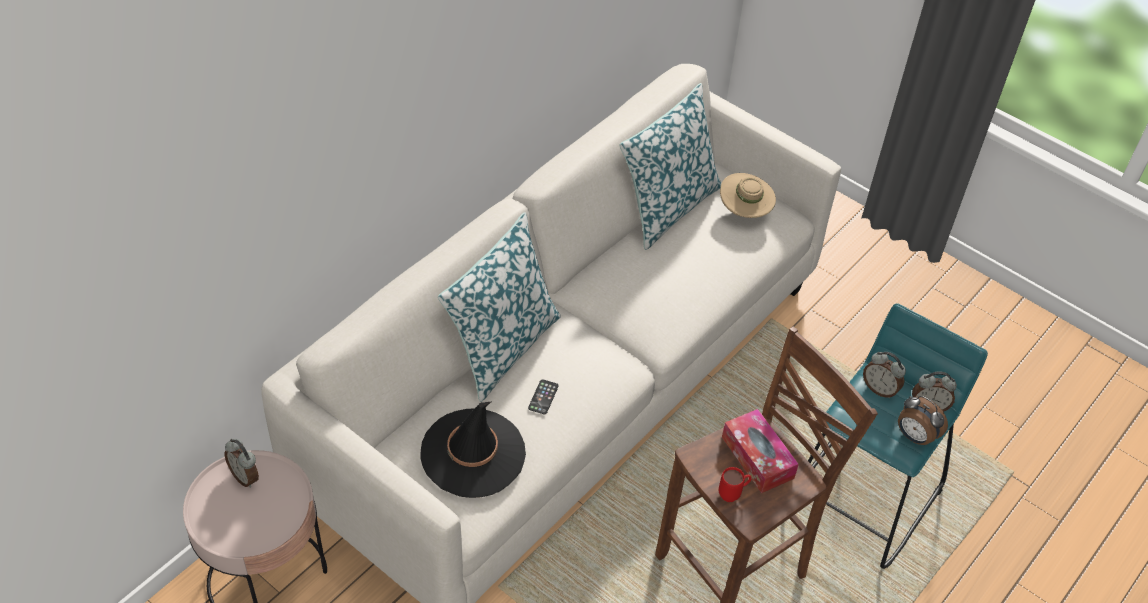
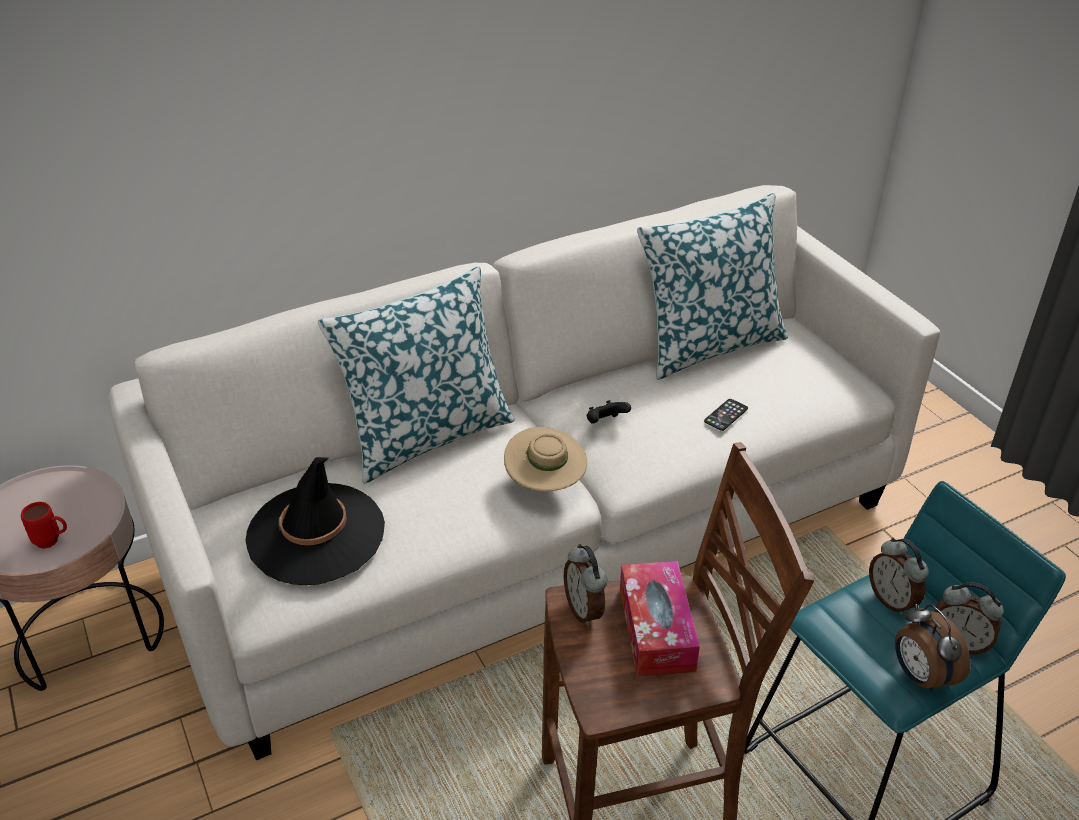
camera: 25 degrees right, 10 degrees down
alarm clock [224,439,259,488] -> alarm clock moved to [564,544,607,626]
phone [528,379,559,414] -> phone moved to [704,399,748,431]
red mug [719,467,752,502] -> red mug moved to [21,502,67,549]
beige hat [720,173,776,218] -> beige hat moved to [504,427,587,491]
none -> black game controller [587,400,631,424]

